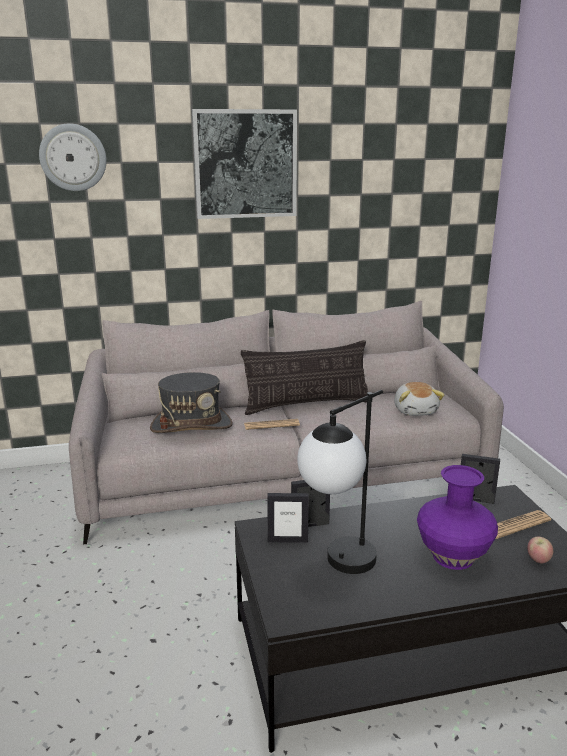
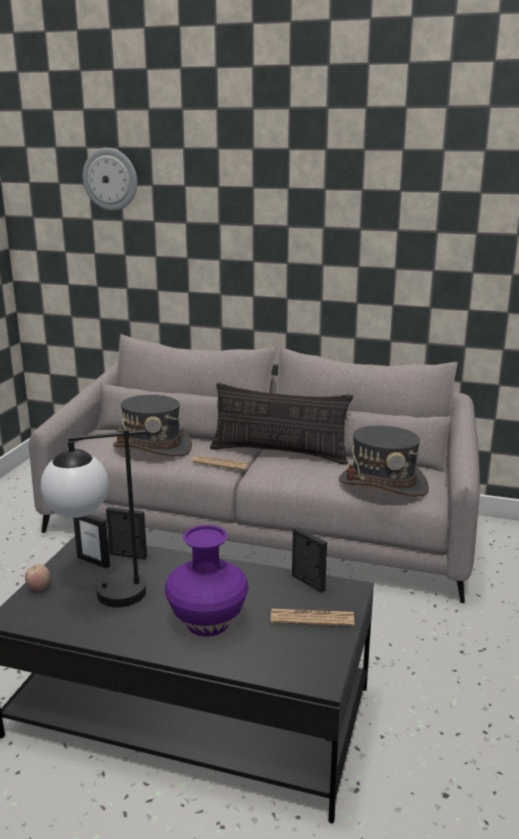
camera: 30 degrees right, 0 degrees up
picture [192,109,297,219] -> none
plush toy [394,382,444,416] -> grey hat [339,425,429,497]
apple [527,537,553,563] -> apple moved to [25,564,50,590]

